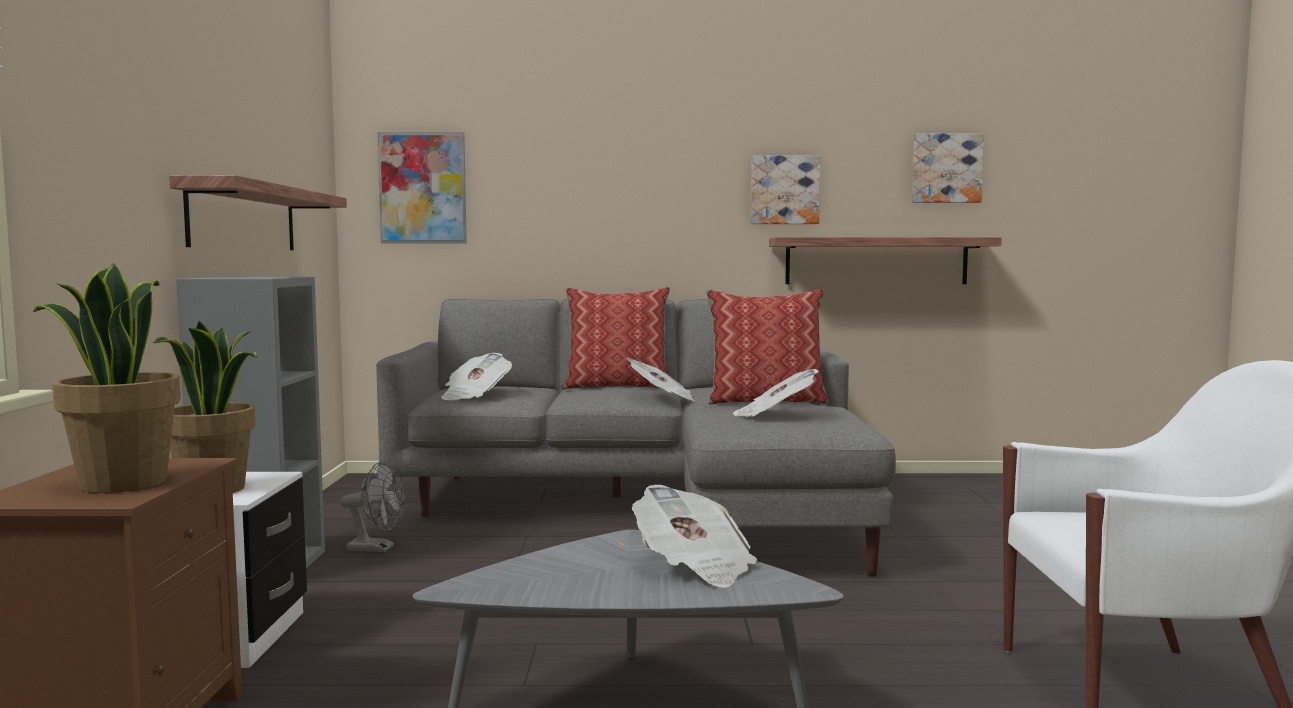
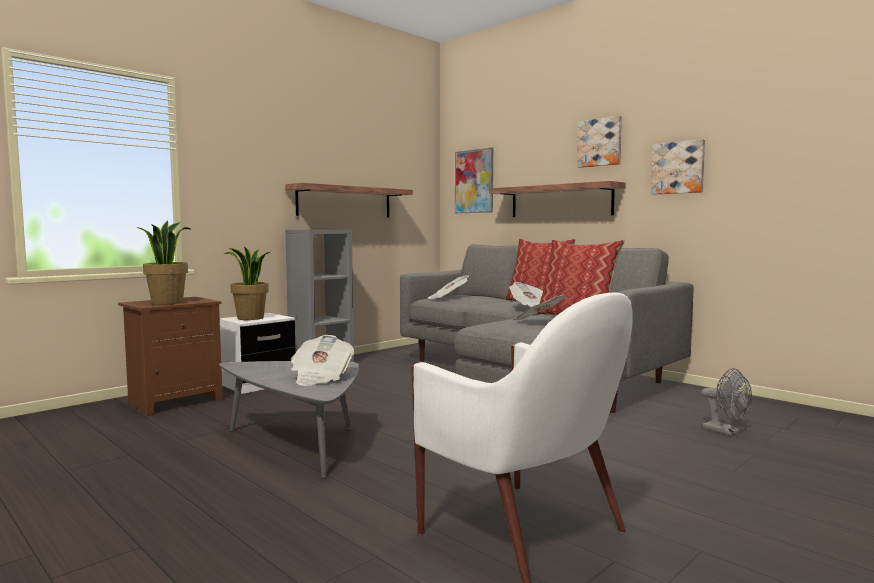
camera: 45 degrees right, 0 degrees up
grey fan [340,462,405,552] -> grey fan moved to [701,368,752,436]
shelf [769,237,1002,284] -> shelf moved to [489,181,626,217]
picture [912,134,984,203] -> picture moved to [577,116,622,168]

